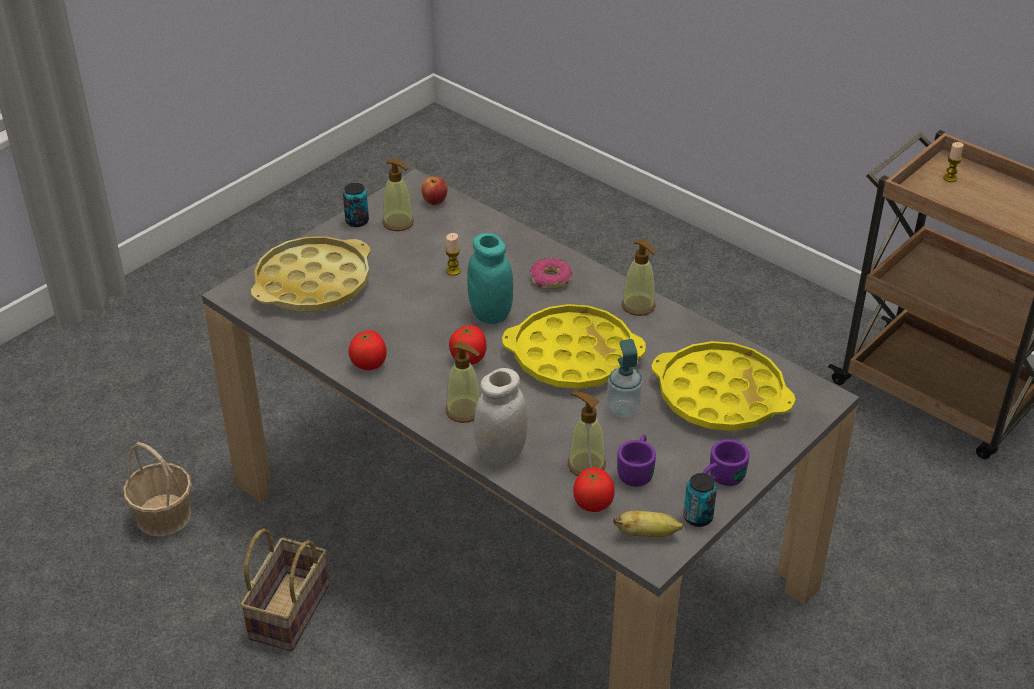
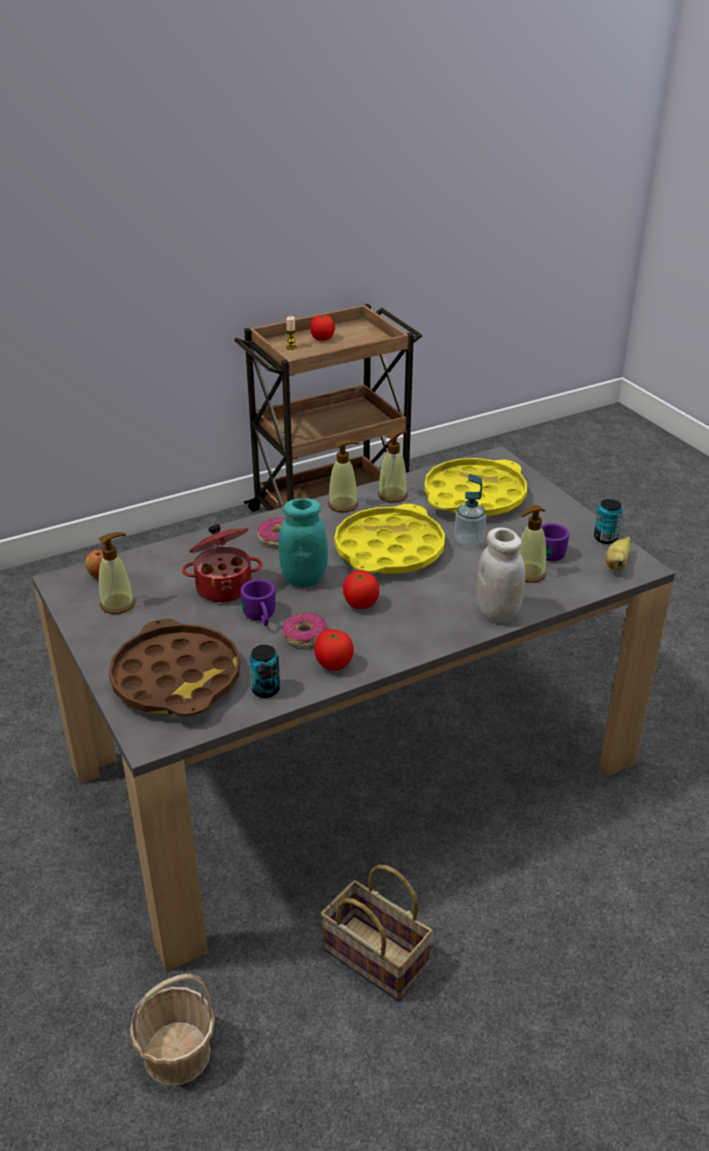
camera: 70 degrees left, 5 degrees down
yellow tray [251,236,371,312] -> brown tray [109,619,240,716]
can [343,183,369,227] -> can moved to [249,645,280,698]
candle [445,233,461,276] -> cooking pot [182,524,263,603]
soap dispenser [446,342,480,423] -> soap dispenser moved to [378,430,408,503]
tomato [573,467,615,512] -> tomato moved to [310,315,335,341]
purple mug [702,439,750,486] -> purple mug moved to [240,579,276,626]
none -> donut [282,612,327,647]

